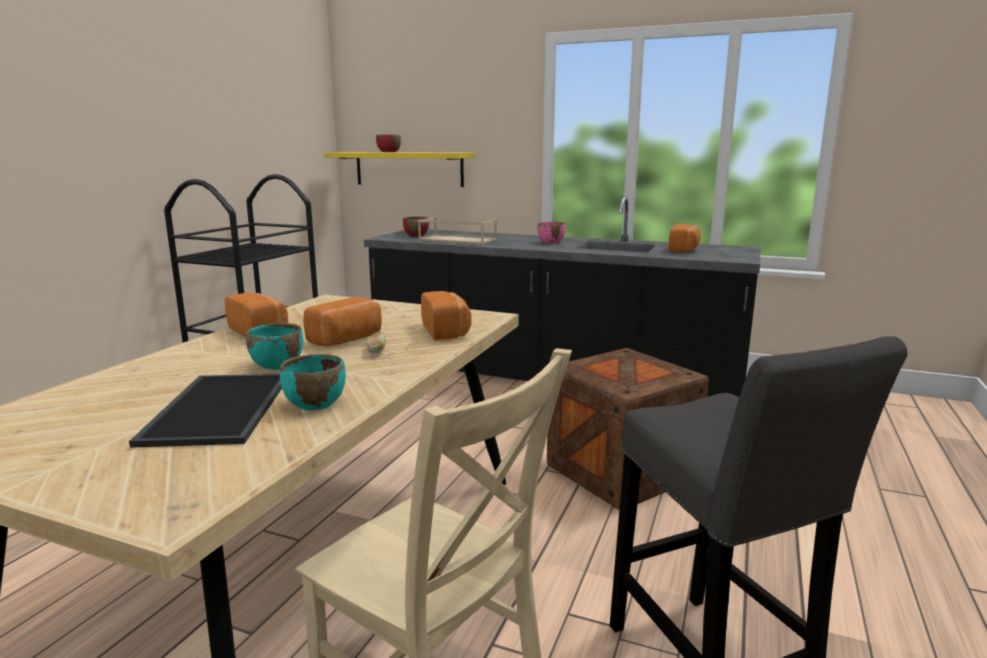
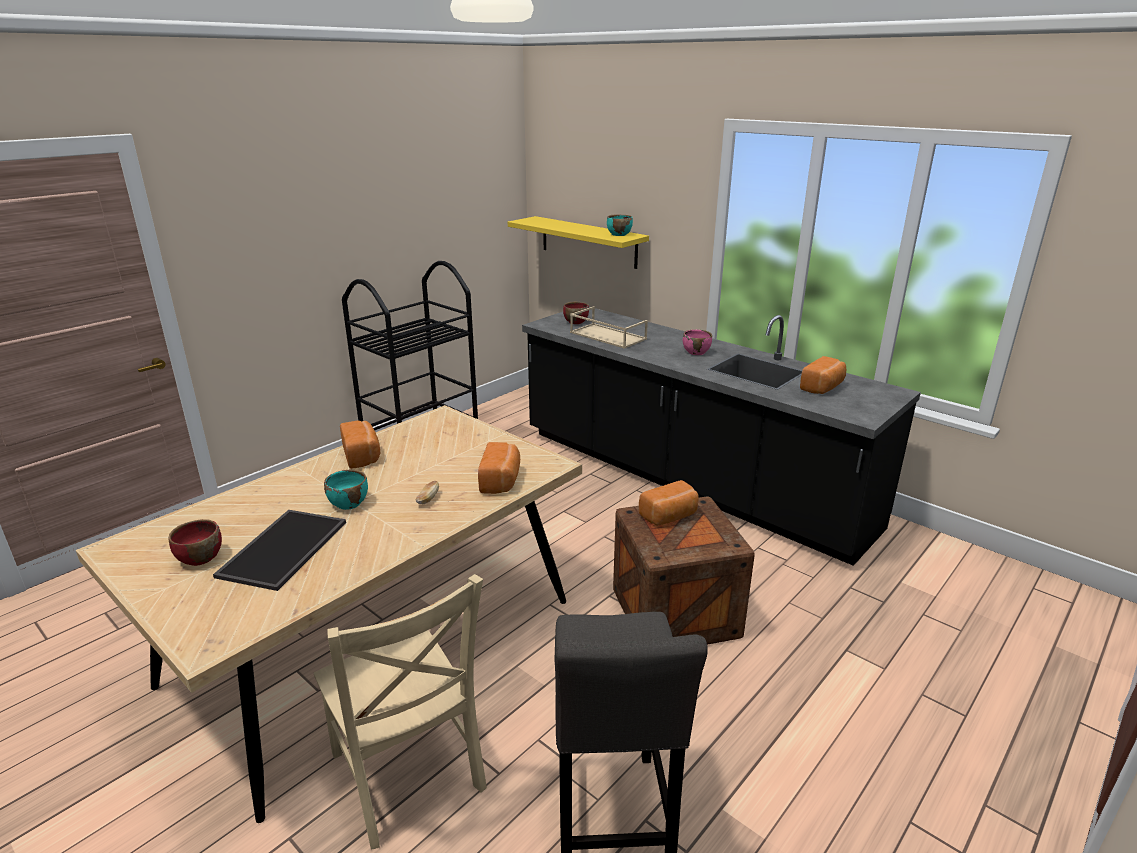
camera: 20 degrees right, 10 degrees up
turquoise bowl [280,354,346,410] -> turquoise bowl moved to [607,214,633,236]
bread [303,297,382,346] -> bread moved to [639,480,699,526]
red bowl [376,135,401,152] -> red bowl moved to [169,519,222,566]

